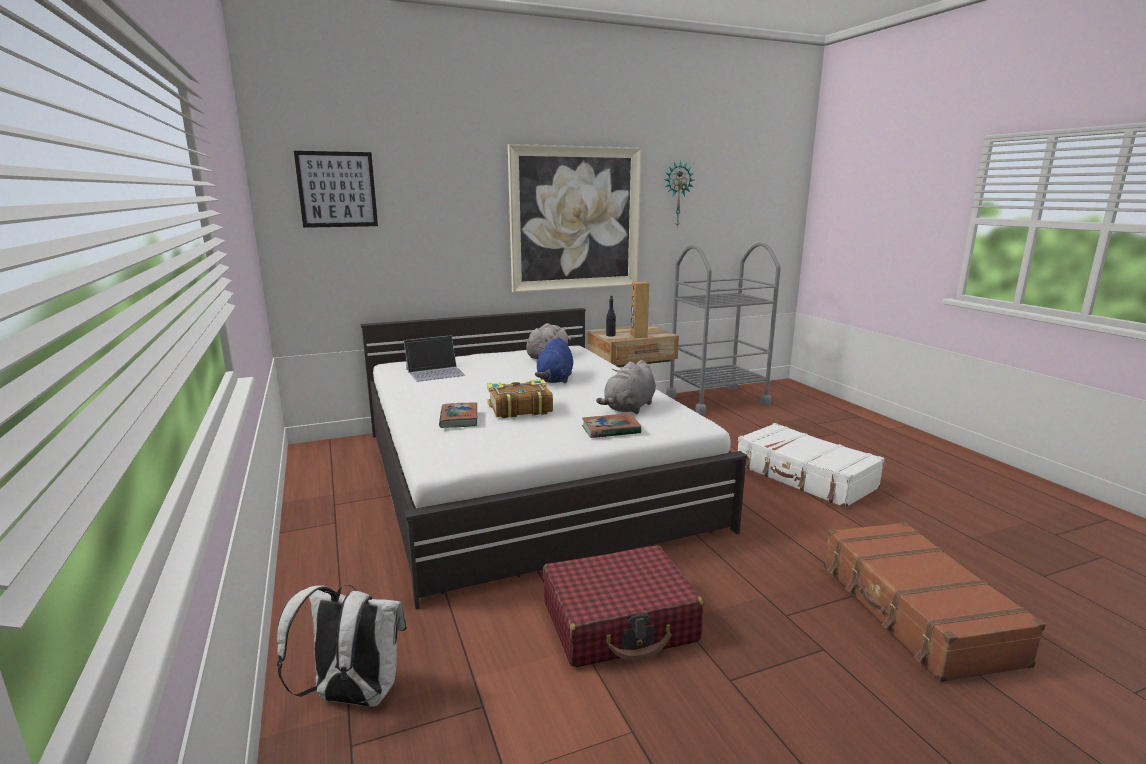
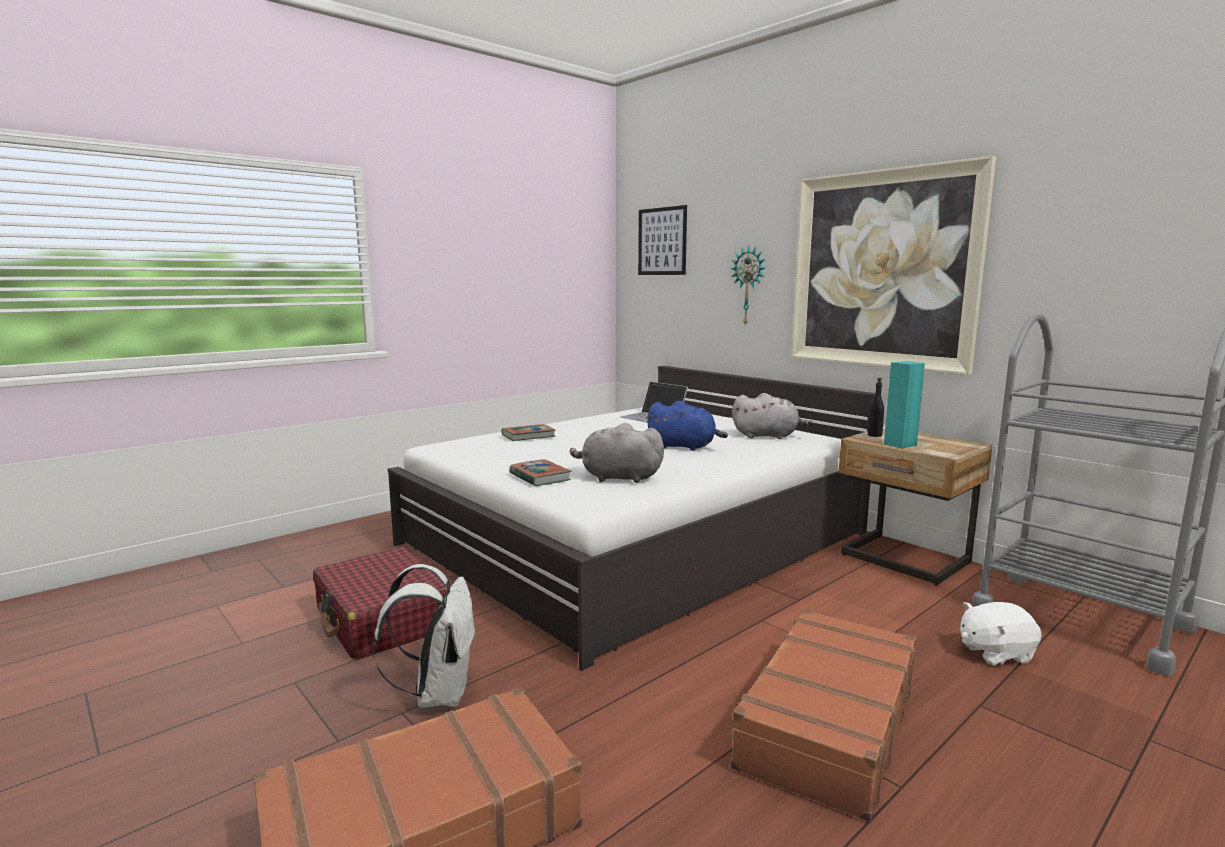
camera: 70 degrees right, 5 degrees down
white backpack [277,584,407,707] -> white backpack moved to [372,564,477,708]
book [487,379,553,418] -> none
blue plush toy [535,338,573,383] -> blue plush toy turned 150 degrees counterclockwise [646,401,728,451]
brown speaker [630,281,649,338] -> turquoise speaker [884,361,925,448]
wall clock [664,161,694,228] -> wall clock moved to [730,246,765,326]
white suitcase [738,423,885,508] -> brown suitcase [729,609,916,822]
none -> white plush toy [960,602,1042,666]

